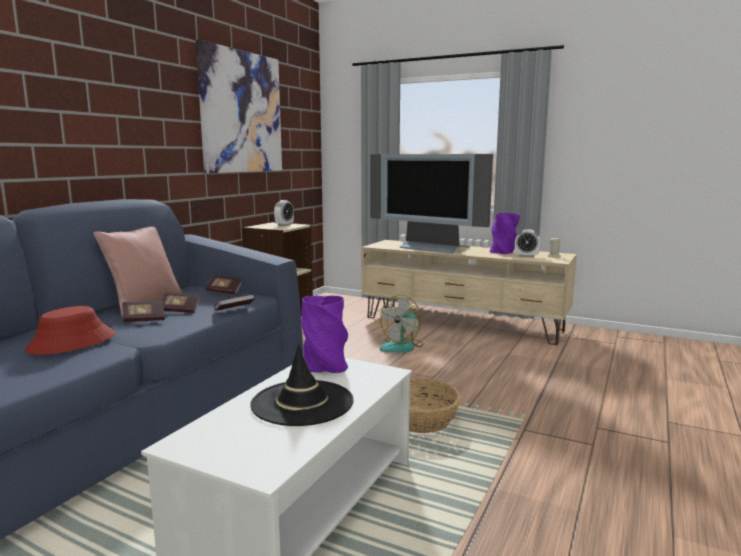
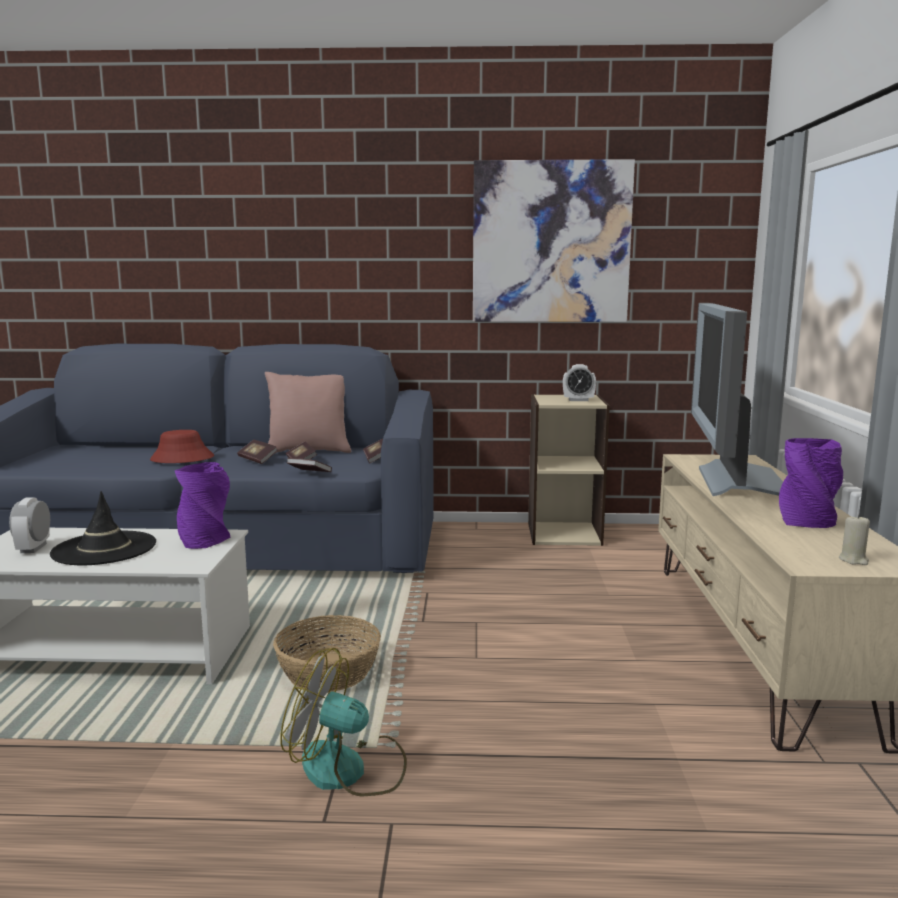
camera: 65 degrees right, 0 degrees up
fan [379,295,423,353] -> fan moved to [280,648,407,797]
alarm clock [515,229,541,258] -> alarm clock moved to [9,497,50,553]

